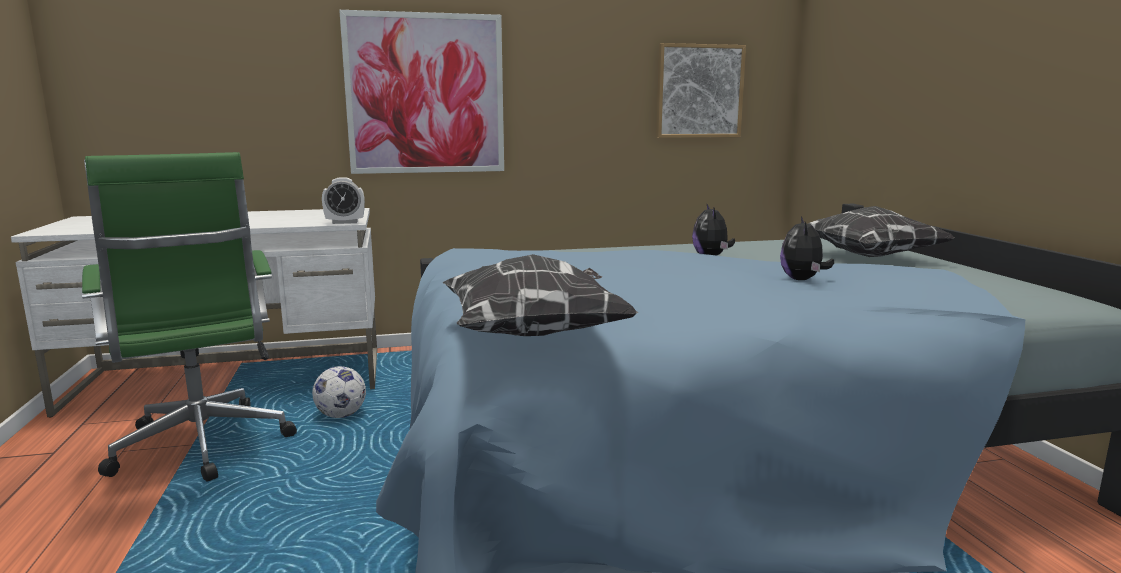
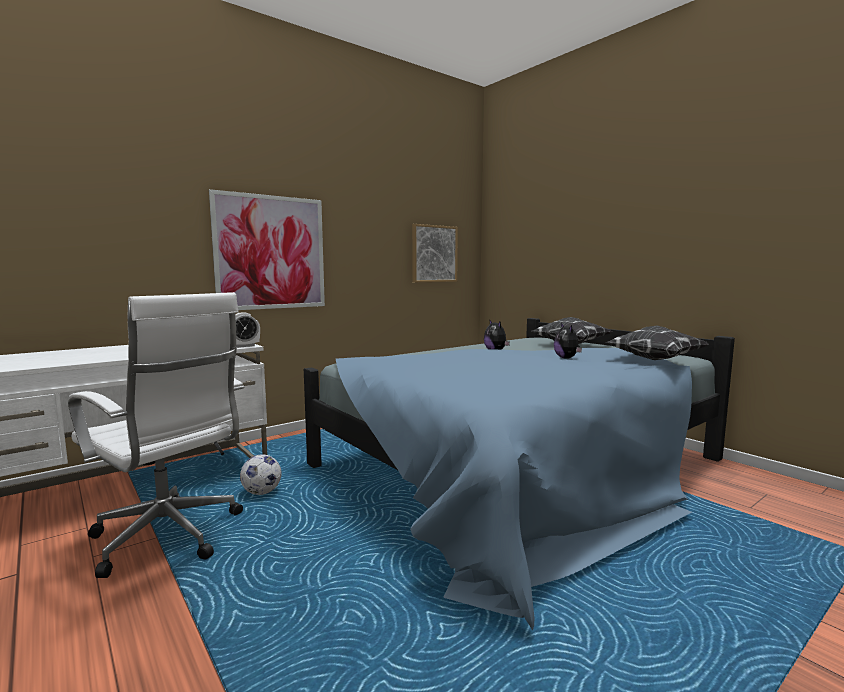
camera: 25 degrees left, 5 degrees down
green office chair [82,152,297,482] -> white office chair [68,292,244,578]
pillow [443,254,638,336] -> pillow moved to [606,326,708,360]

